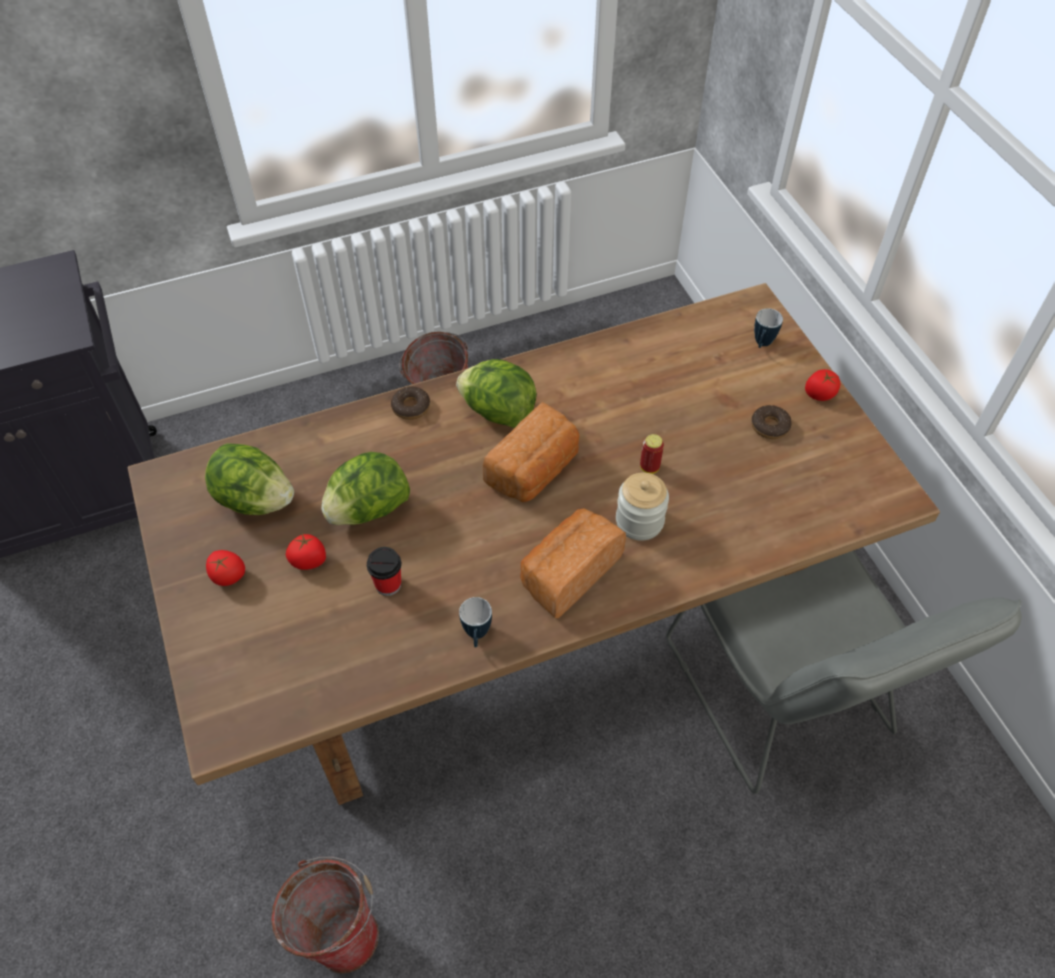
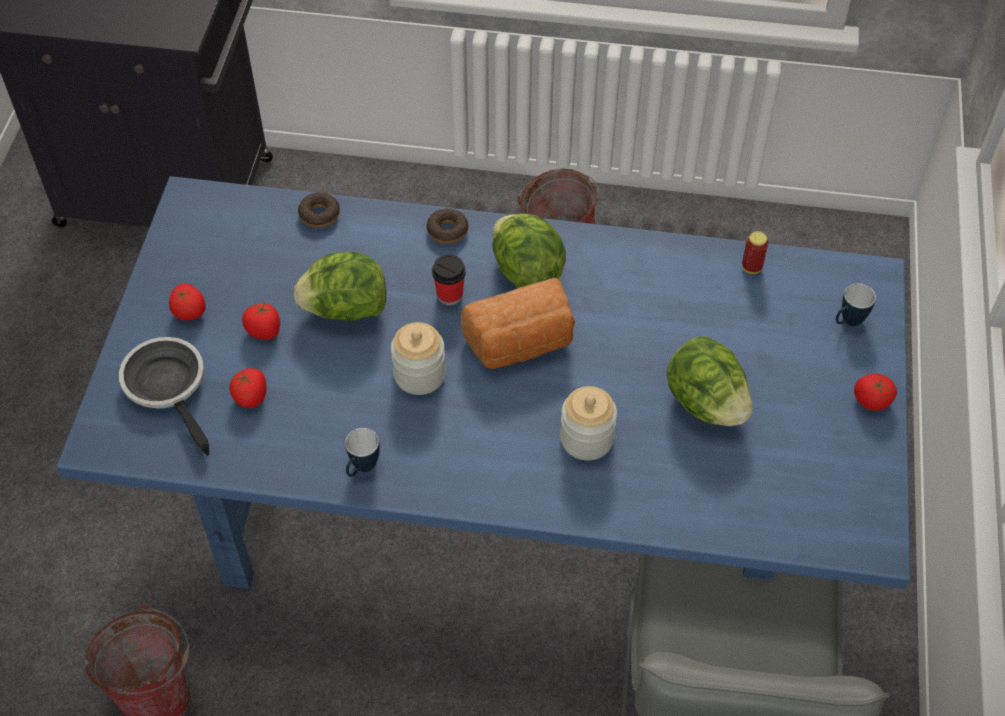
camera: 30 degrees right, 0 degrees up
brown dining table [128,283,940,805] -> blue dining table [56,176,910,589]
lettuce [205,443,294,515] -> lettuce moved to [667,336,752,426]
cup [367,547,401,596] -> cup moved to [432,255,466,305]
bread [520,508,626,618] -> none
can [640,434,664,474] -> can moved to [742,231,768,274]
donut [751,405,792,439] -> donut moved to [298,193,340,228]
none -> frying pan [119,337,209,456]
none -> tomato [229,368,266,408]
none -> jar [391,322,446,395]

